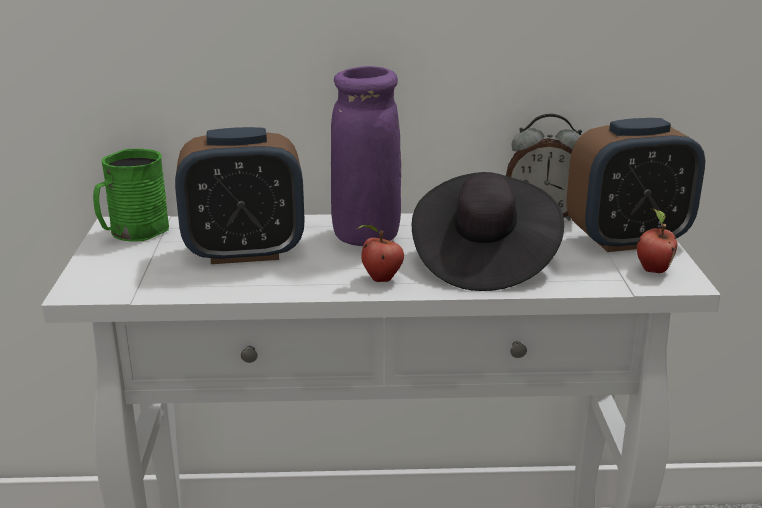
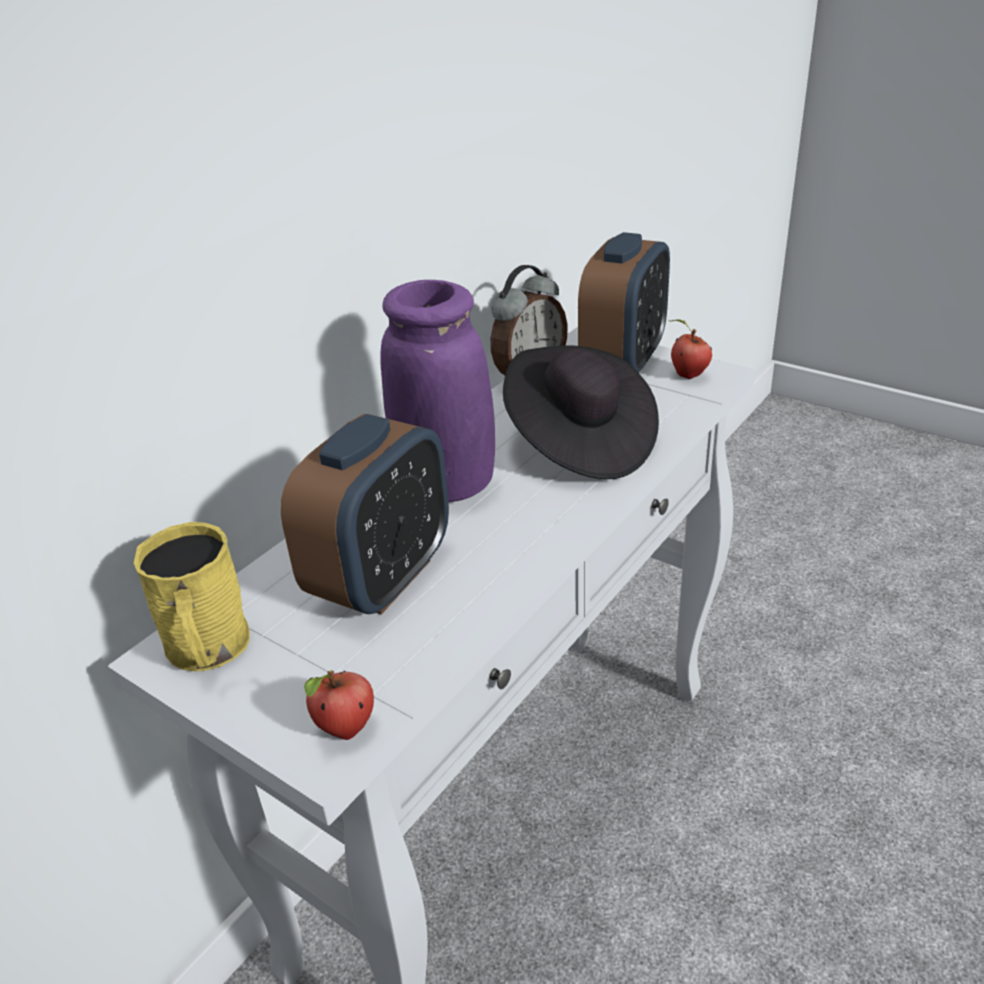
camera: 50 degrees left, 10 degrees up
green mug [93,149,169,242] -> yellow mug [134,522,250,671]
apple [357,225,404,282] -> apple moved to [304,670,374,740]

